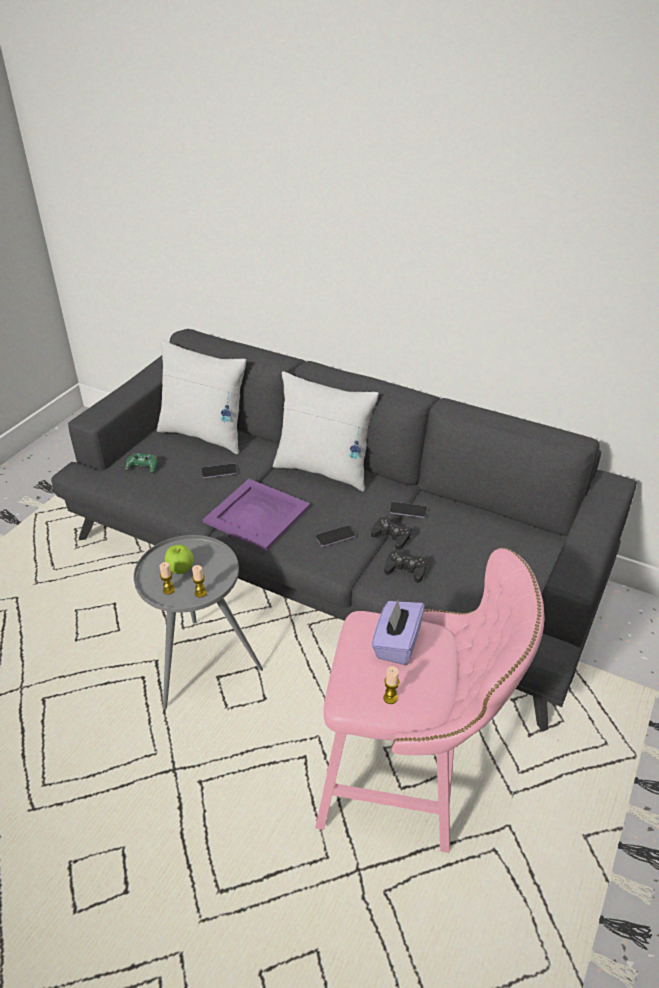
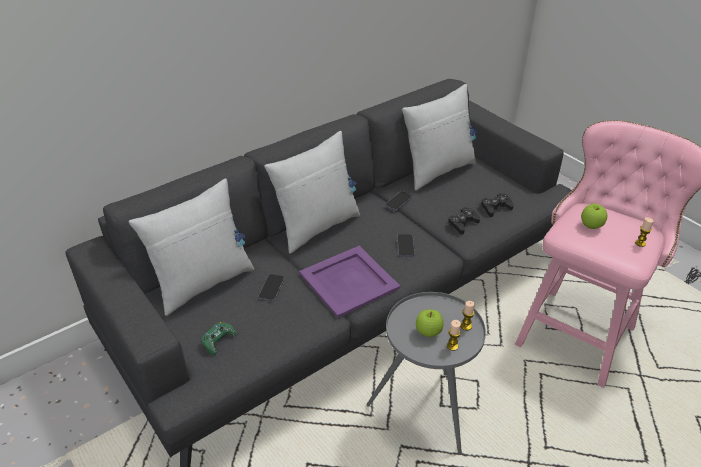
camera: 65 degrees left, 0 degrees up
black game controller [371,517,412,550] -> black game controller moved to [481,193,514,217]
purple tissue box [372,599,425,665] -> apple [581,203,607,229]
none -> grey pillow [402,84,477,191]

